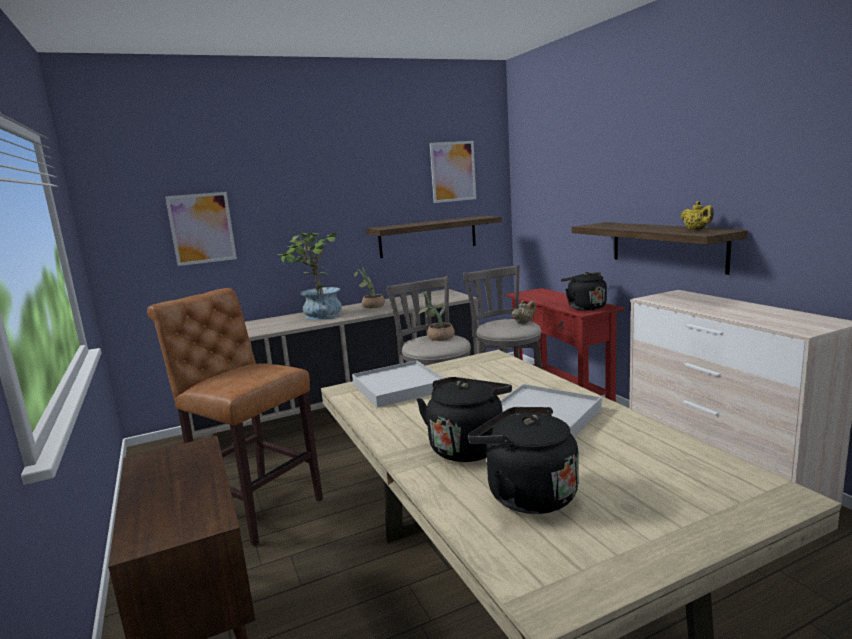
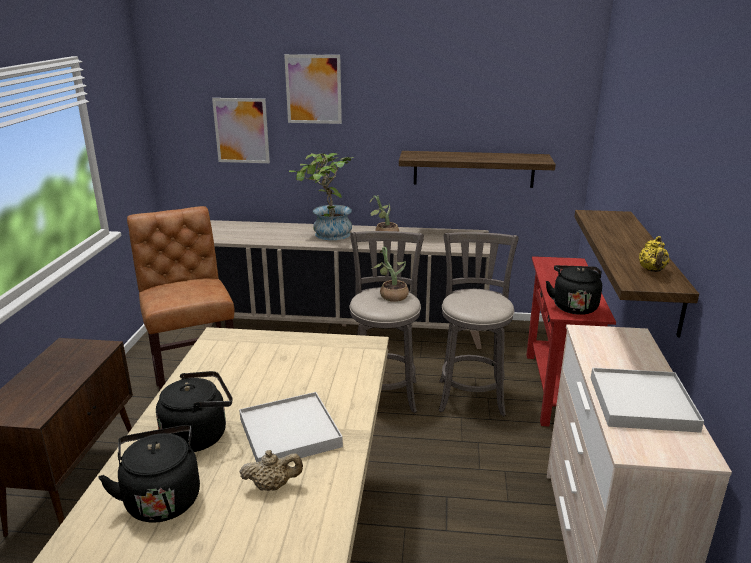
camera: 30 degrees right, 10 degrees up
white tray [352,360,444,408] -> white tray moved to [591,368,704,433]
picture [430,141,476,203] -> picture moved to [284,54,342,124]
beige teapot [512,300,536,324] -> beige teapot moved to [239,450,303,491]

